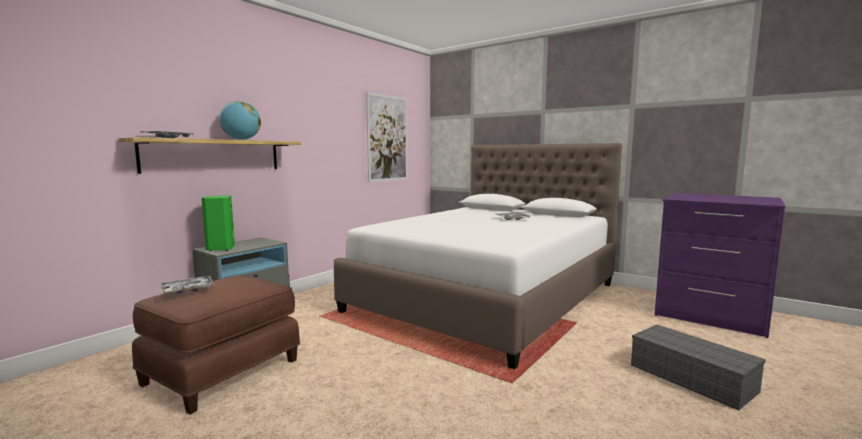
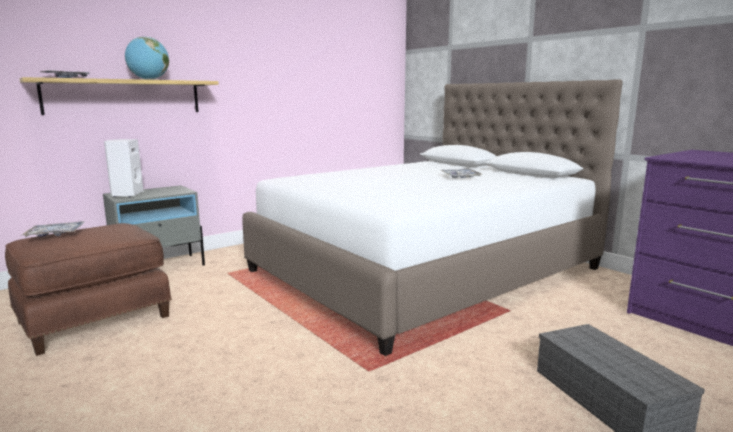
camera: 15 degrees right, 5 degrees up
green speaker [201,195,235,251] -> white speaker [104,139,144,197]
picture [366,92,408,182] -> none

